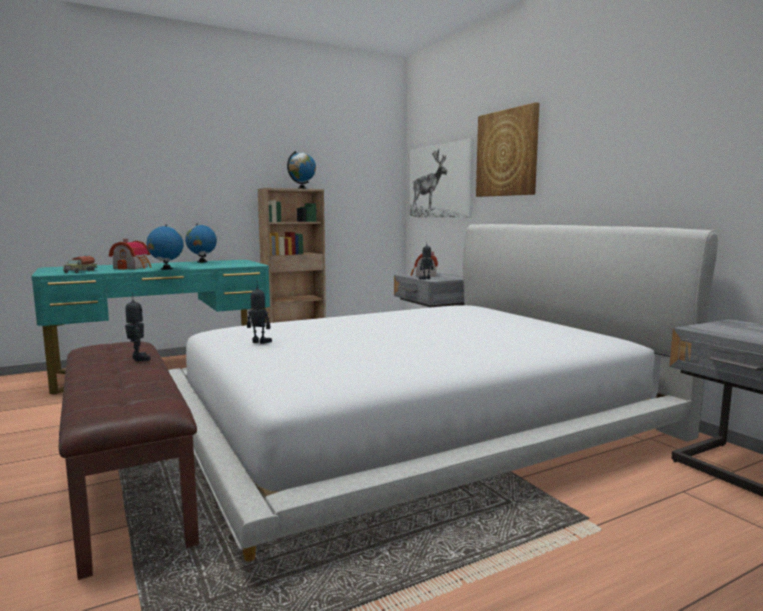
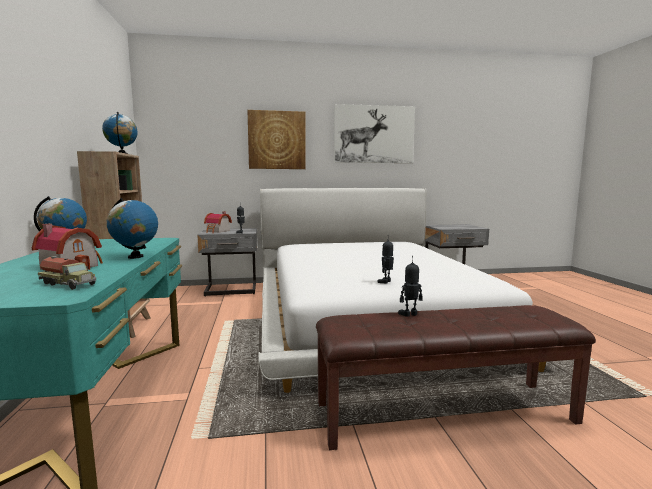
camera: 70 degrees left, 0 degrees up
picture [410,138,474,218] -> picture moved to [334,104,415,163]

